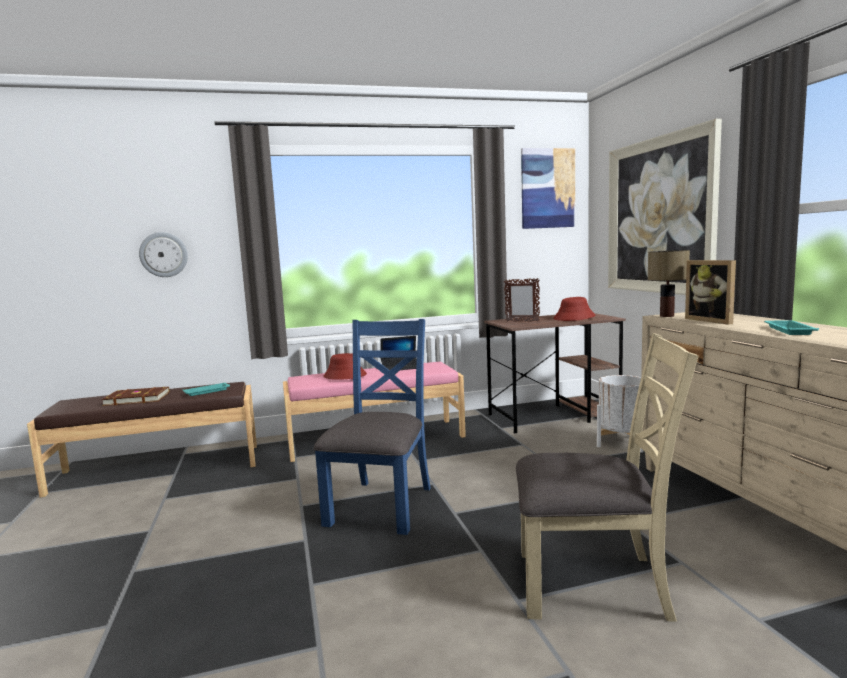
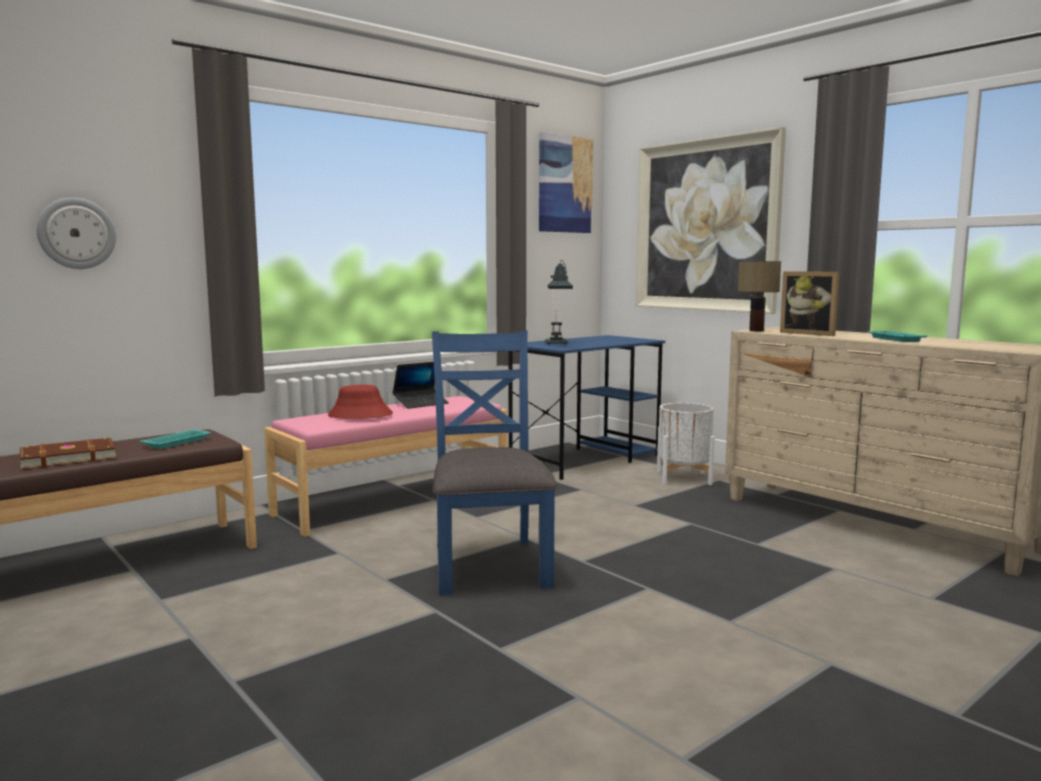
camera: 25 degrees left, 0 degrees up
brown desk [484,313,626,434] -> blue desk [508,335,665,480]
picture frame [504,278,540,322] -> table lamp [545,260,573,344]
beige chair [516,333,698,622] -> none
red hat [554,297,595,321] -> none

